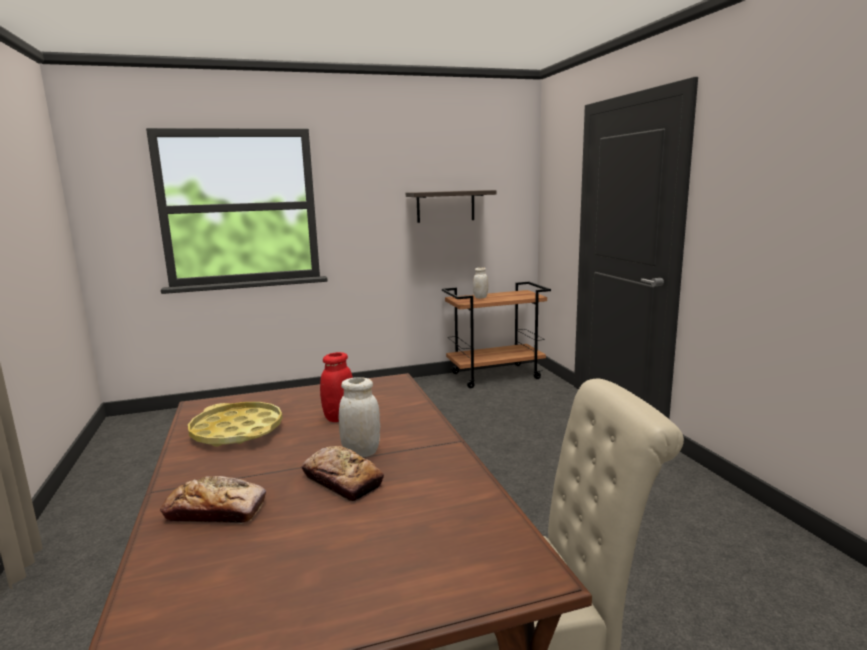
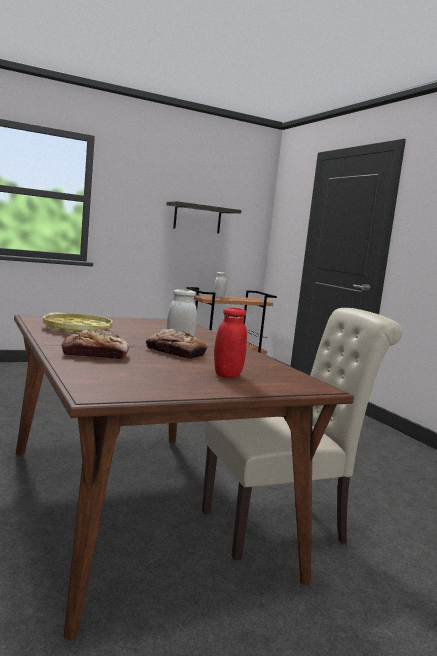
camera: 10 degrees left, 5 degrees down
red jar [320,352,353,422] -> red jar moved to [214,308,247,378]

